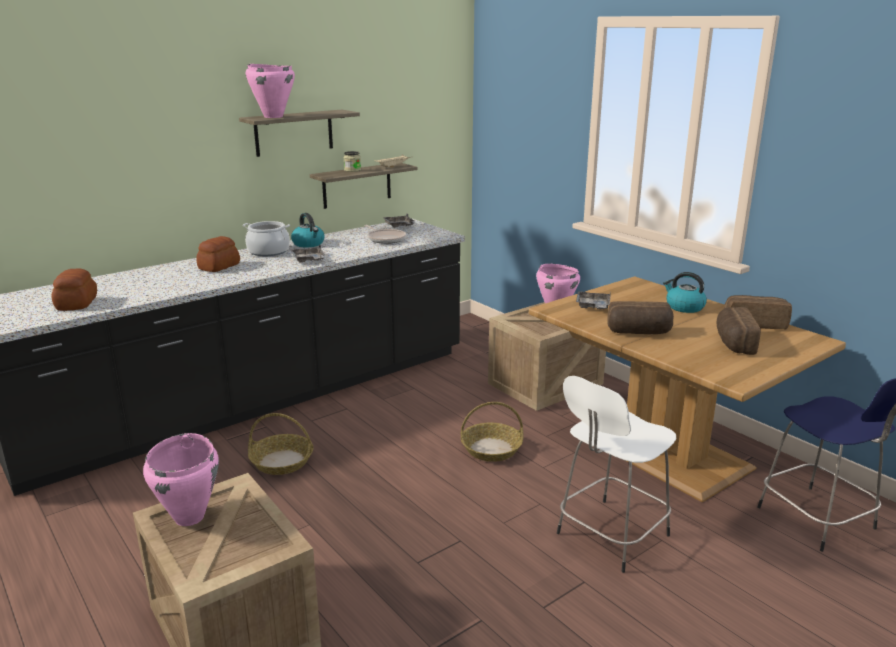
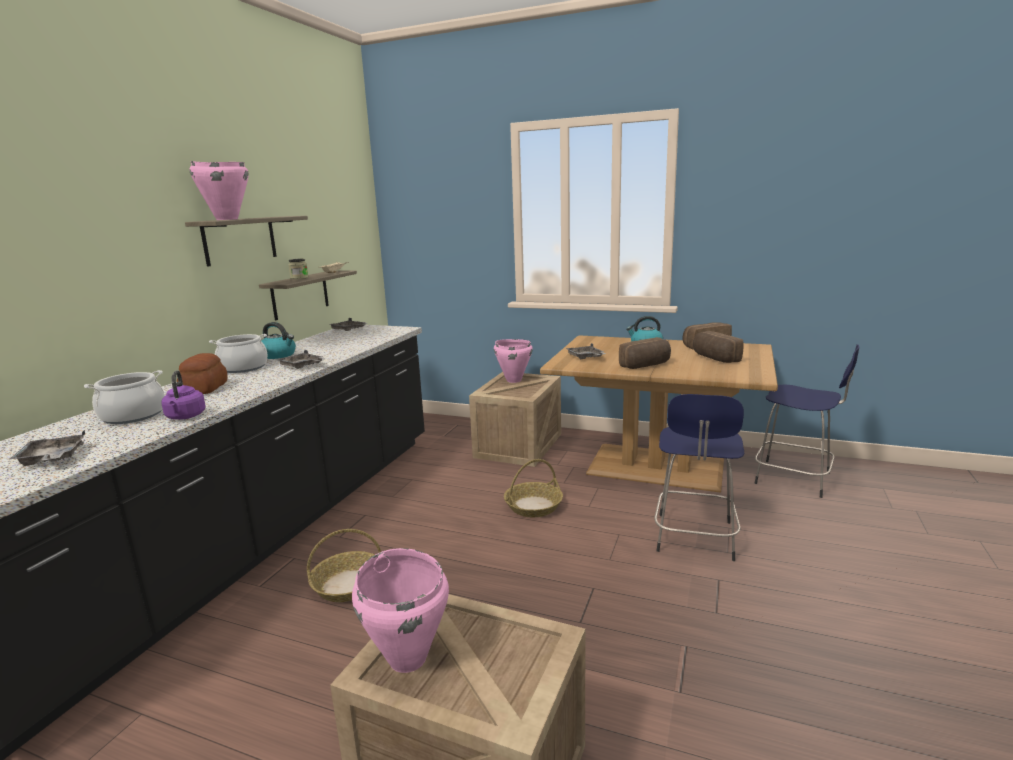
camera: 30 degrees left, 5 degrees down
bread [51,268,97,311] -> grey tray [10,430,85,466]
frying pan [364,225,406,244] -> none
white stool [557,376,676,573] -> blue stool [654,394,744,561]
none -> cooking pot [84,370,165,424]
none -> purple kettle [161,370,206,420]

